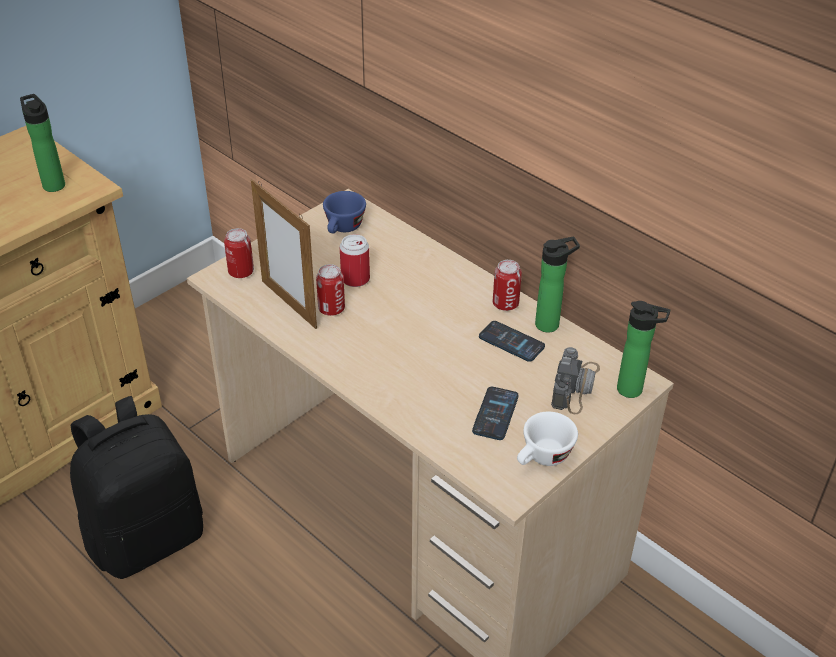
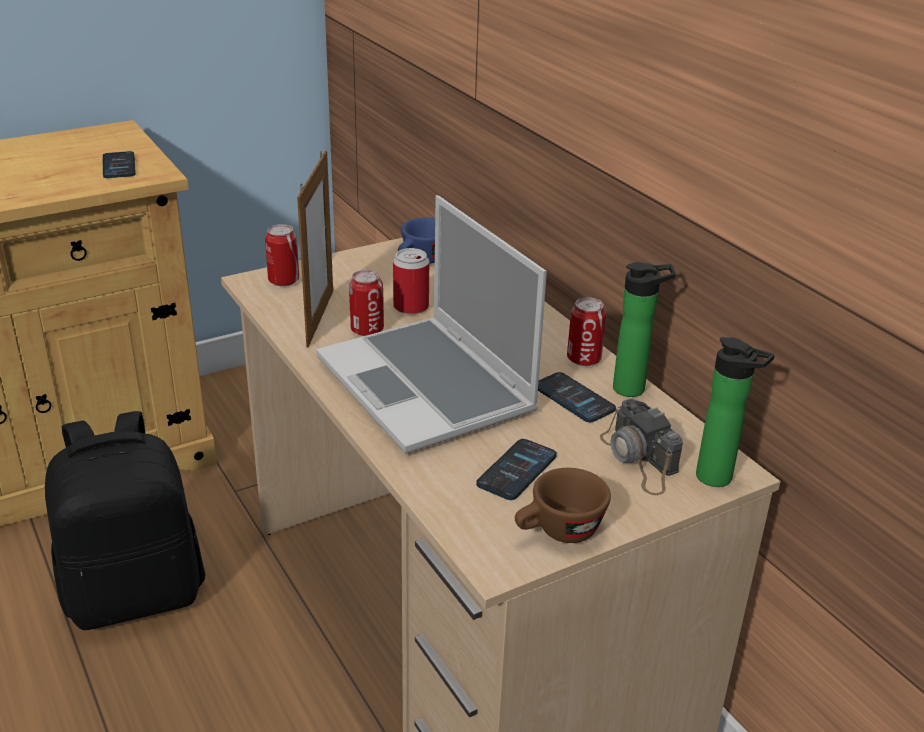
camera: 15 degrees right, 10 degrees down
bottle [20,94,65,192] -> phone [102,151,136,178]
picture frame [251,179,317,329] -> picture frame turned 150 degrees counterclockwise [297,151,333,347]
white cup [517,411,578,466] -> brown cup [515,468,611,543]
camera [551,347,600,414] -> camera turned 120 degrees clockwise [600,399,683,495]
none -> laptop [316,195,547,454]

